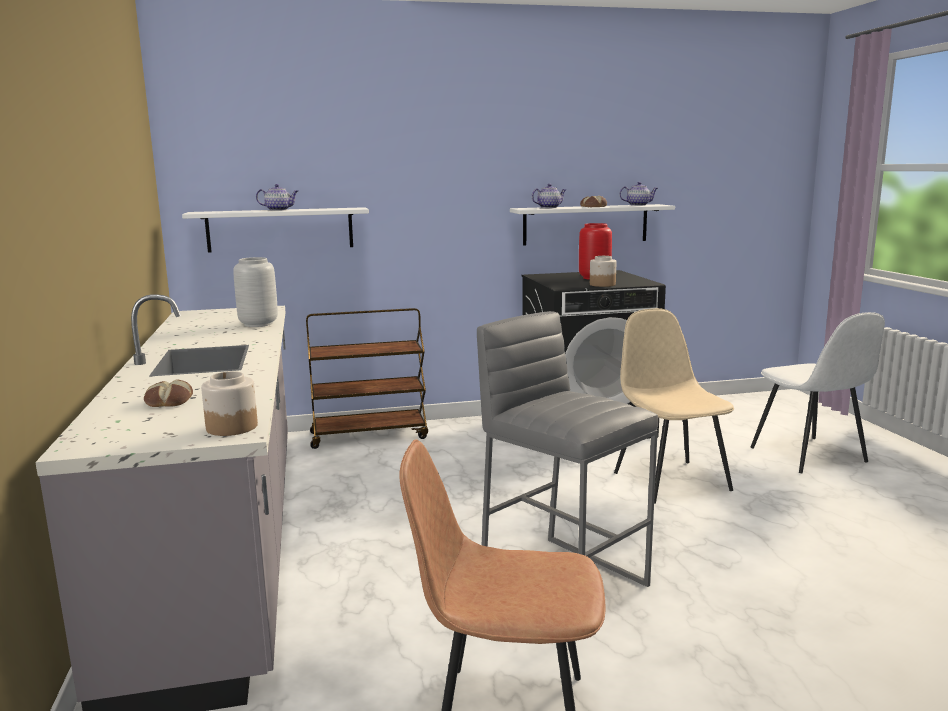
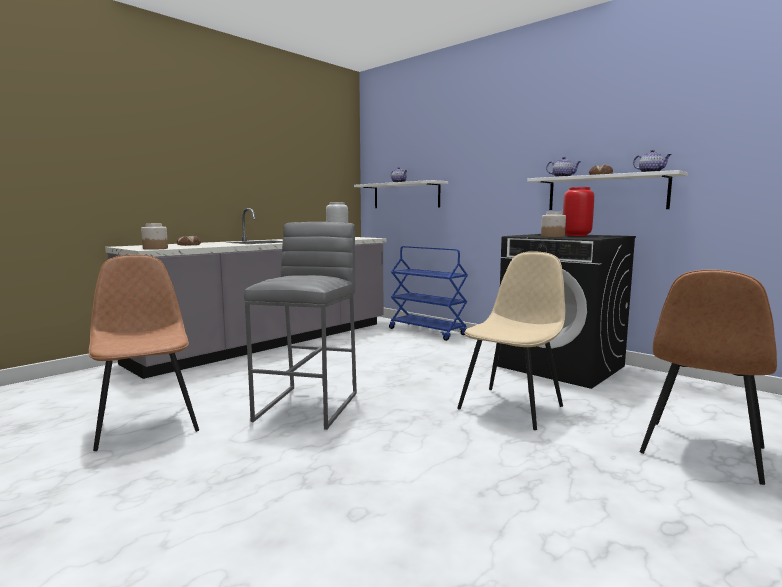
camera: 55 degrees right, 5 degrees down
brown cart [306,308,428,449] -> blue cart [389,246,468,341]
white chair [751,312,885,473] -> brown chair [640,270,777,485]

